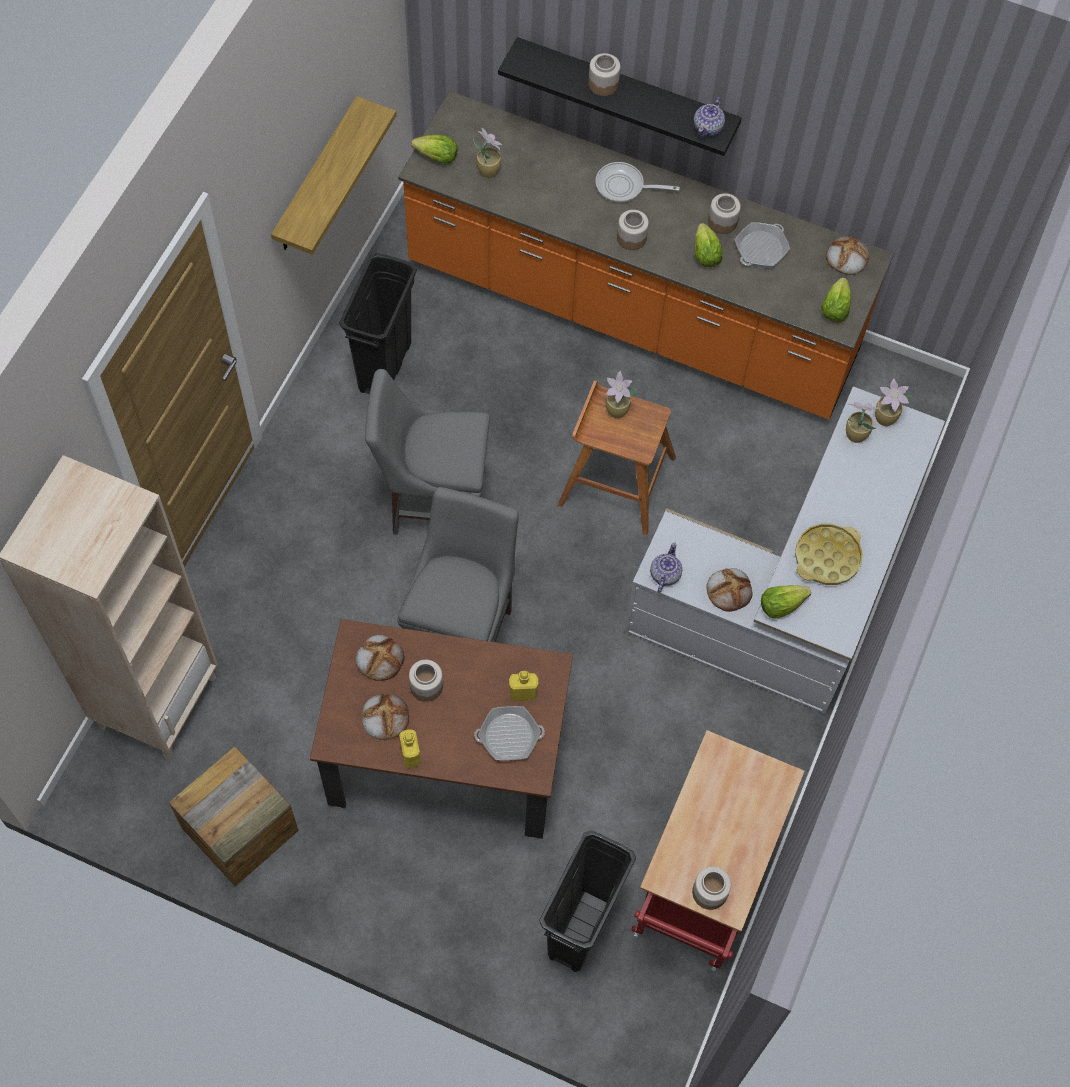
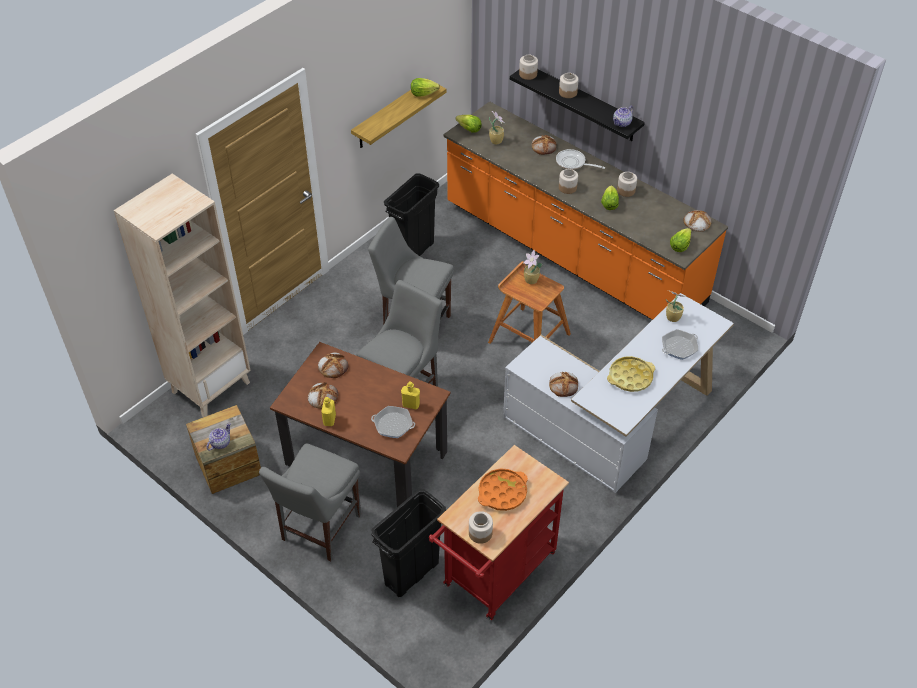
camera: 20 degrees right, 15 degrees down
jar [409,660,443,702] -> jar moved to [519,54,538,80]
teapot [650,543,682,593] -> teapot moved to [206,423,231,451]
frying pan [734,222,790,268] -> frying pan moved to [662,329,698,360]
lettuce [761,585,811,619] -> lettuce moved to [411,78,440,97]
potted plant [875,378,912,426] -> none
none -> grey chair [259,443,361,561]
none -> orange tray [478,469,528,511]
none -> bread [532,135,556,155]

